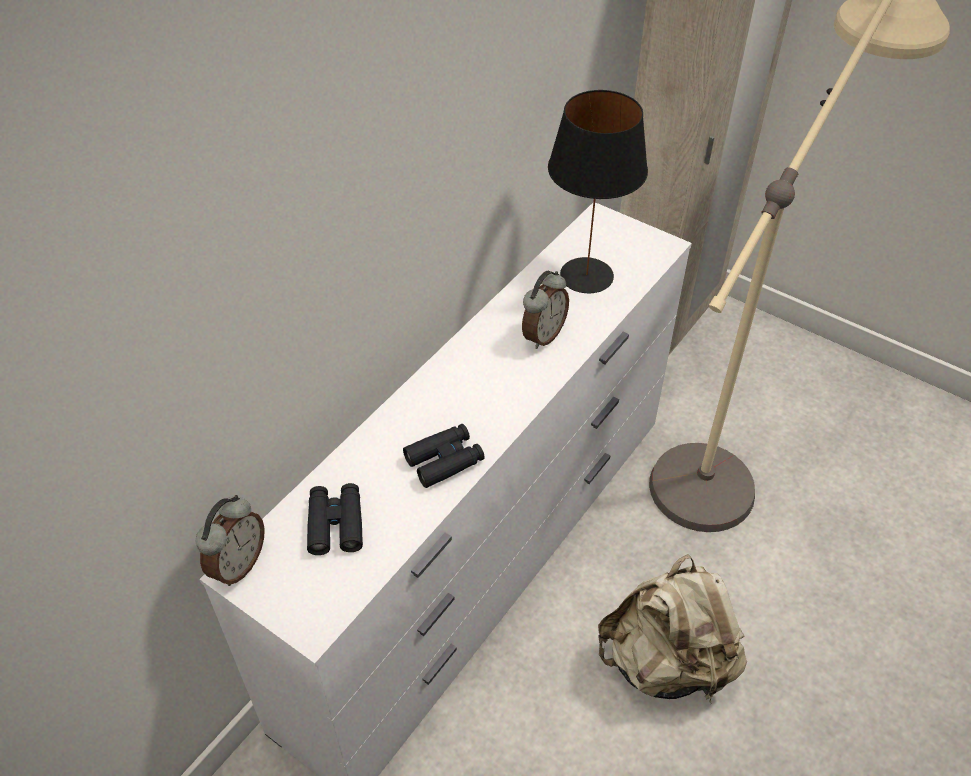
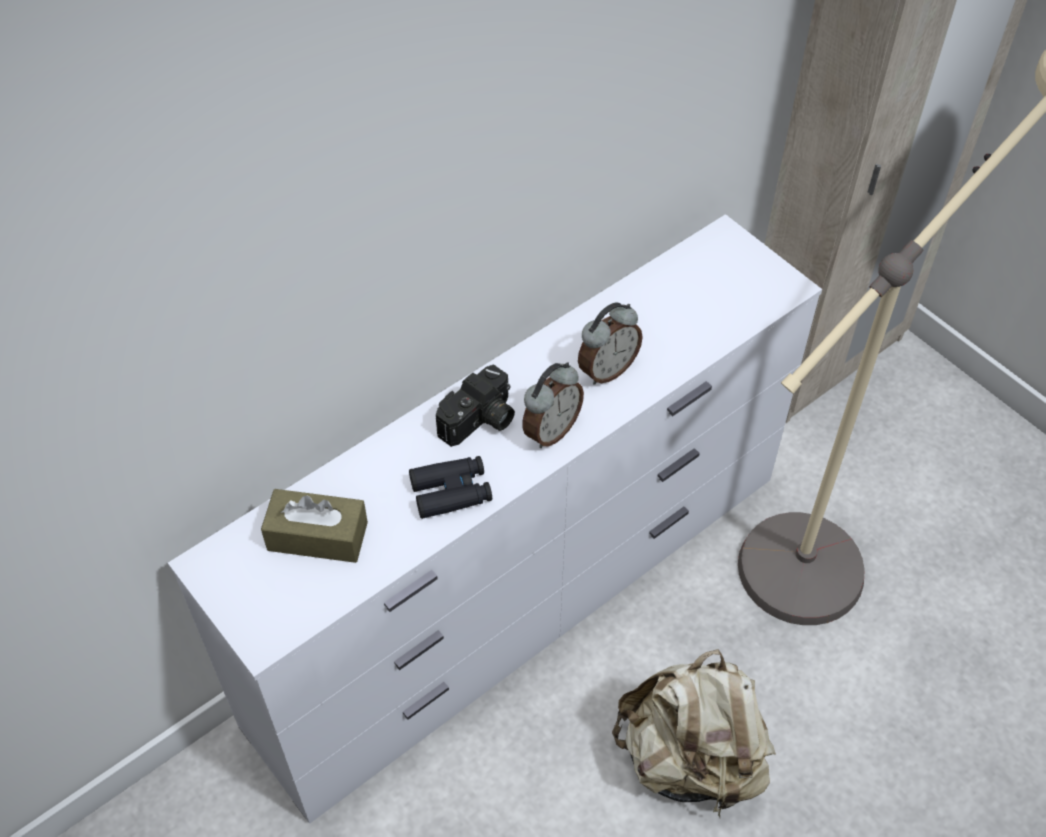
camera: 15 degrees right, 5 degrees up
alarm clock [196,495,265,586] -> alarm clock moved to [522,362,584,448]
black binoculars [307,483,363,555] -> brown tissue box [261,489,368,563]
black table lamp [548,90,648,293] -> none
none -> camera [436,364,515,447]

